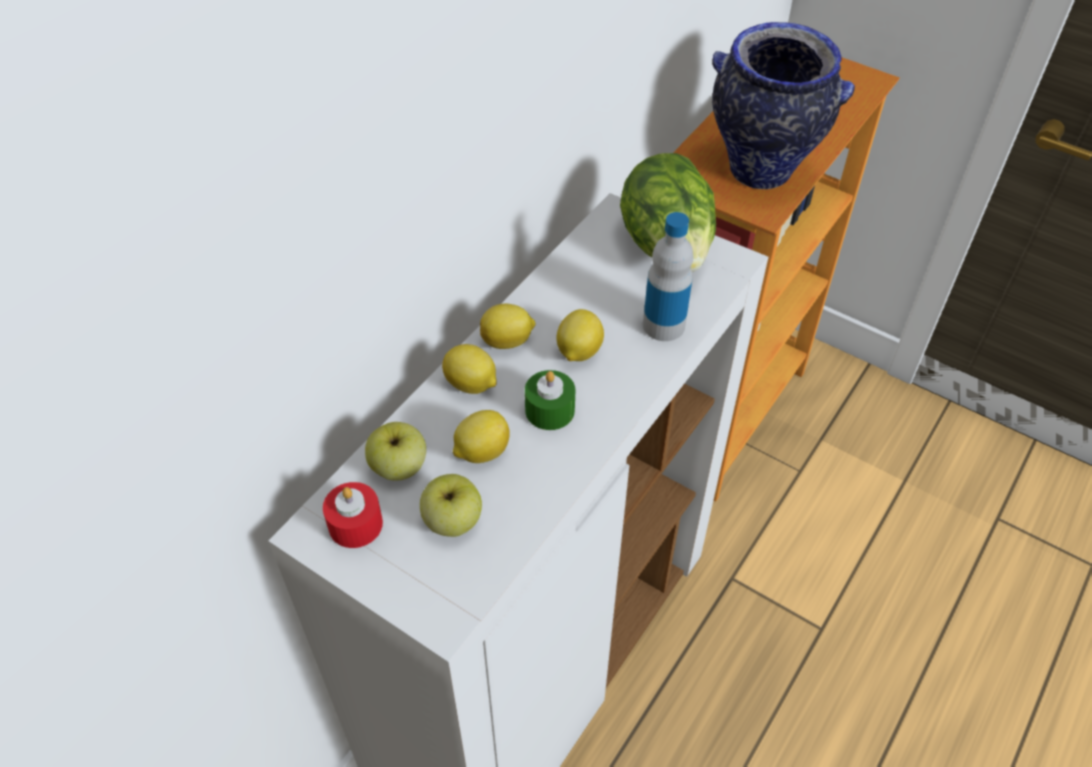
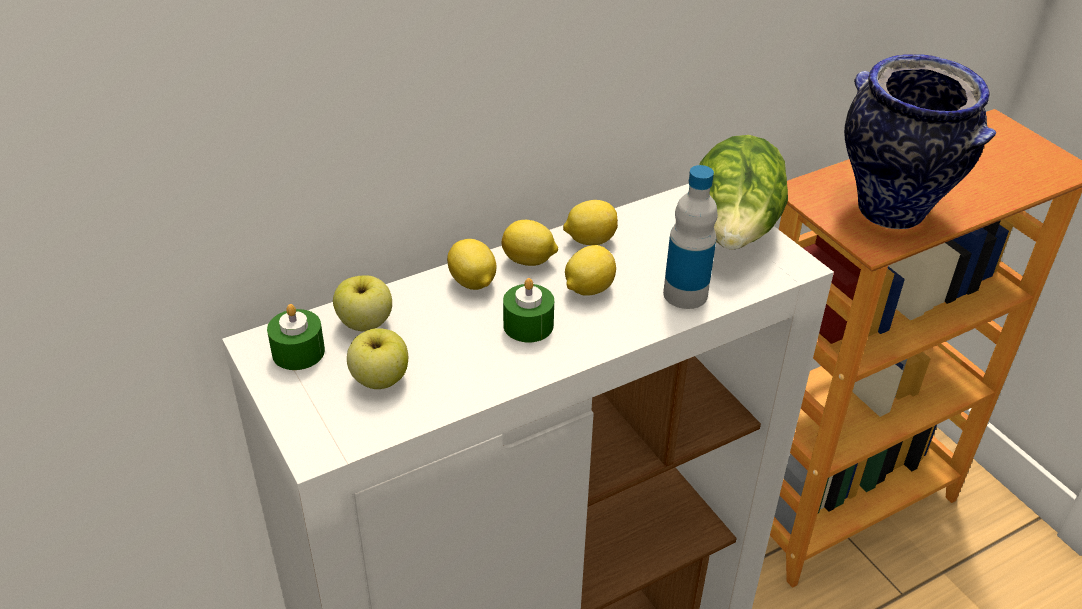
camera: 25 degrees right, 10 degrees down
red candle [323,482,383,548] -> green candle [267,304,325,370]
lemon [453,410,510,463] -> lemon moved to [563,200,618,245]

